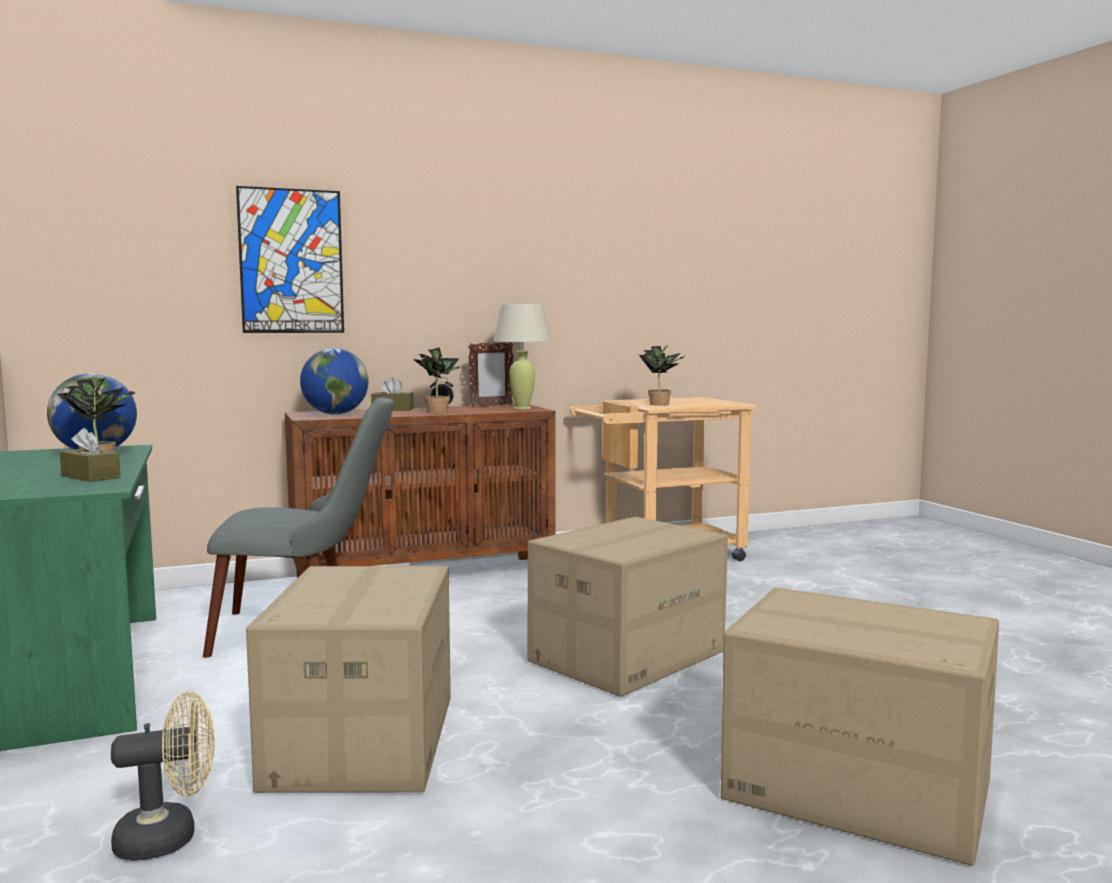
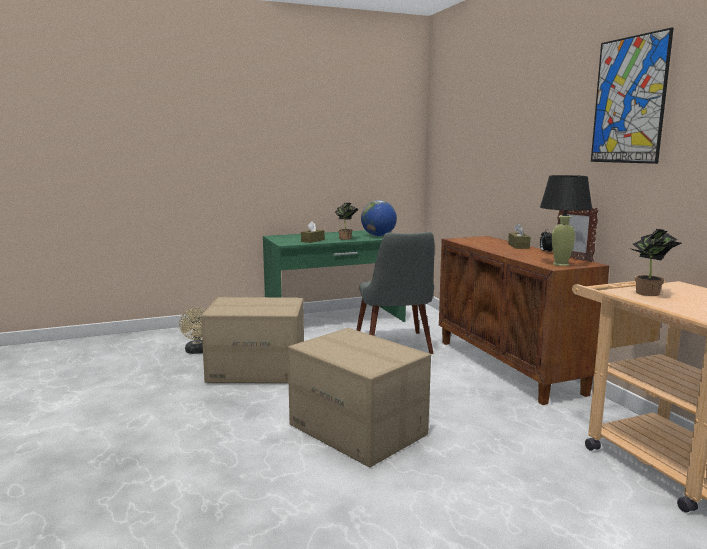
camera: 90 degrees right, 5 degrees up
picture [236,186,344,333] -> picture moved to [591,28,674,164]
globe [300,348,368,414] -> none
potted plant [413,347,460,413] -> none
beige table lamp [494,304,551,409] -> black table lamp [540,175,592,266]
cardboard box [721,588,999,866] -> none

